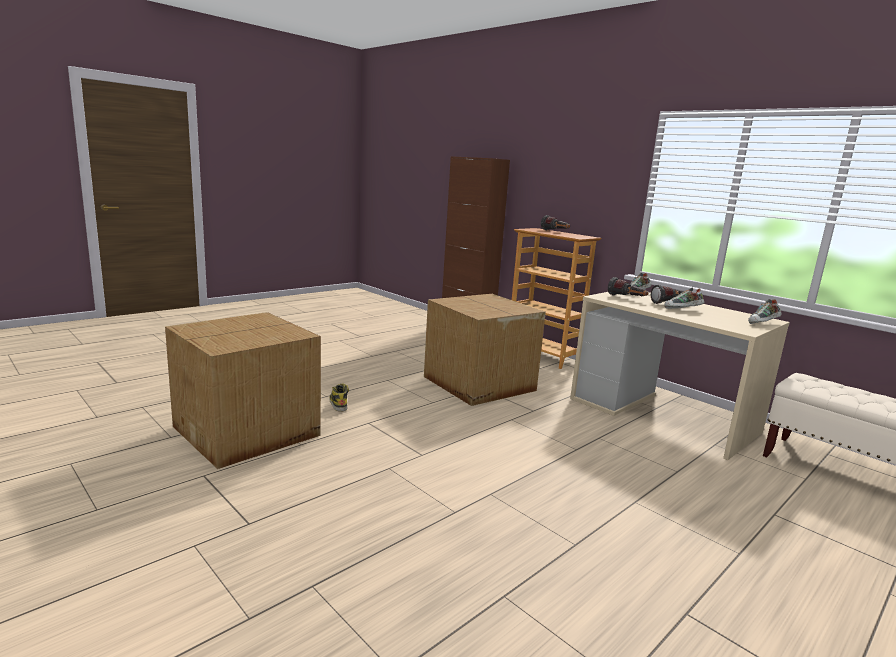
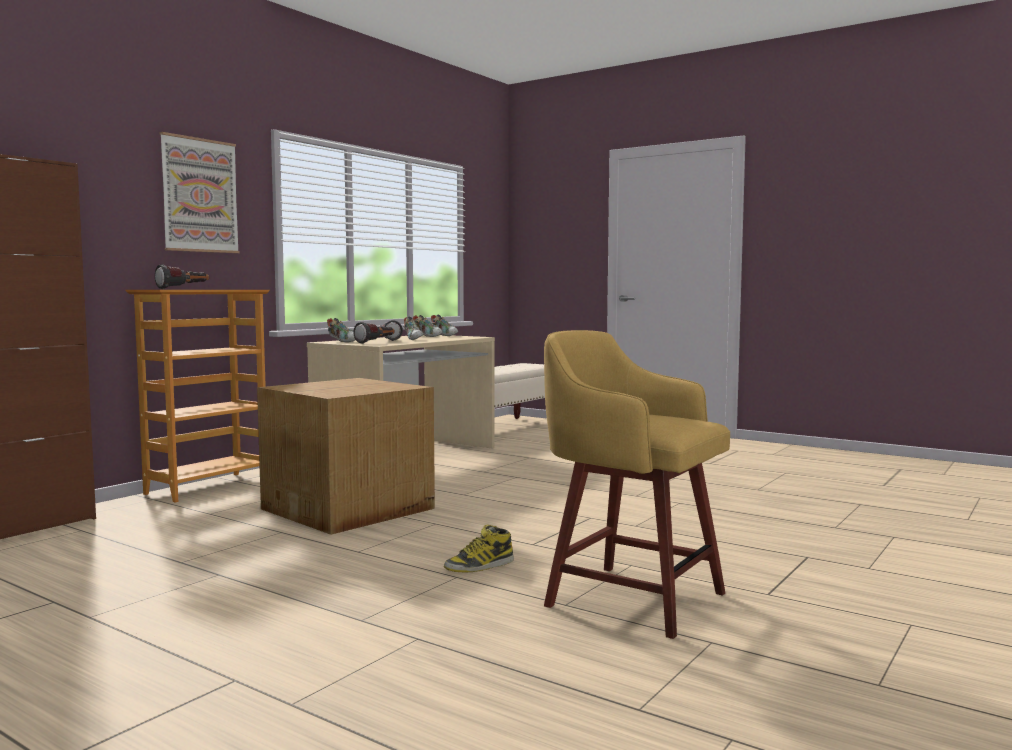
camera: 100 degrees left, 10 degrees down
cardboard box [165,312,321,469] -> yellow stool [544,330,730,639]
none -> picture [160,132,240,253]
none -> shoe [413,315,443,337]

